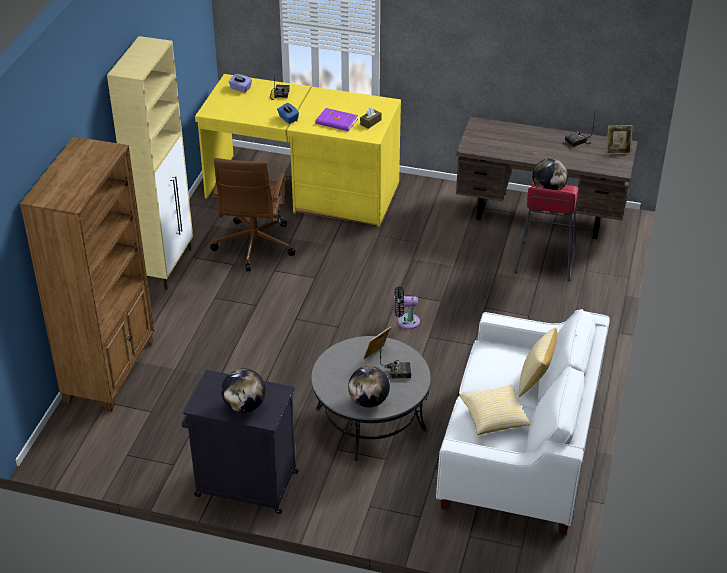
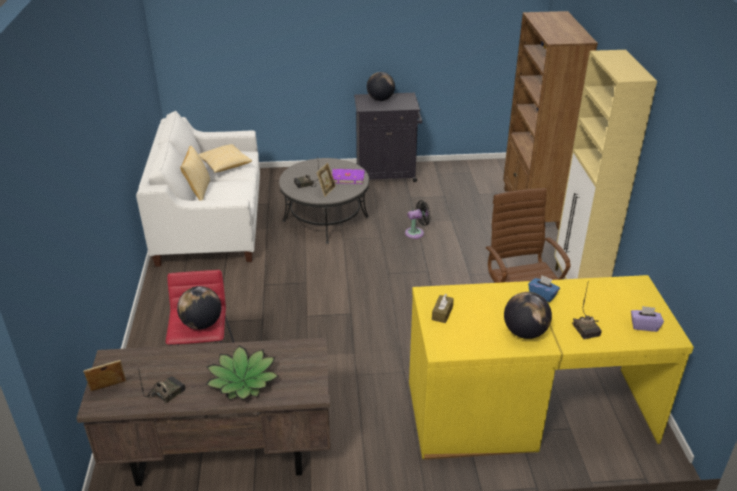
camera: 160 degrees right, 5 degrees down
purple book [315,108,358,131] -> purple book moved to [332,169,364,184]
globe [348,366,390,408] -> globe moved to [504,292,552,339]
black fan [394,287,420,329] -> black fan moved to [405,200,431,239]
none -> potted plant [206,345,278,400]

